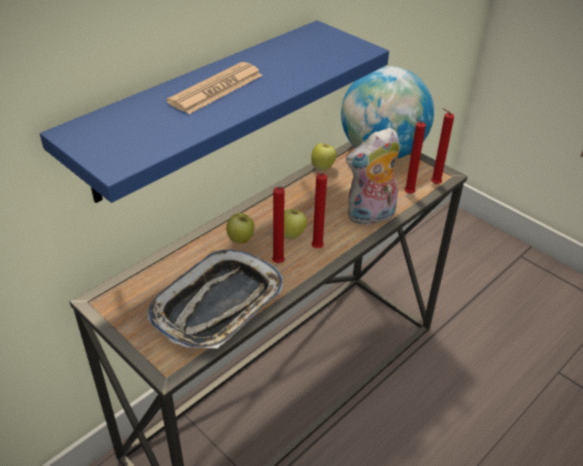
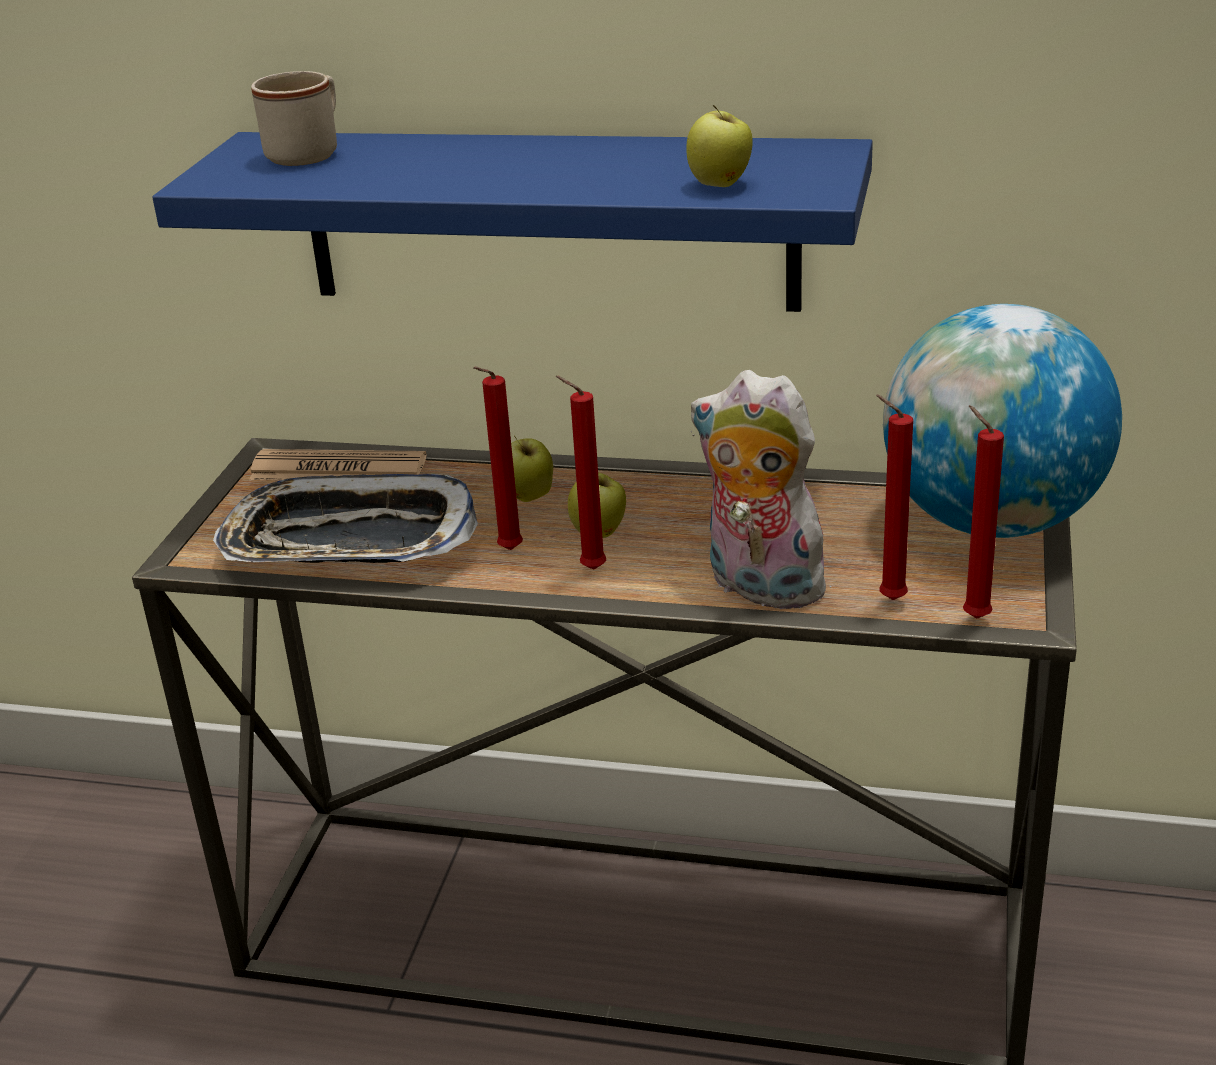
camera: 60 degrees right, 10 degrees down
newspaper [167,62,263,114] -> newspaper moved to [249,449,427,480]
apple [311,143,337,170] -> apple moved to [686,105,753,187]
none -> beige mug [251,71,337,166]

